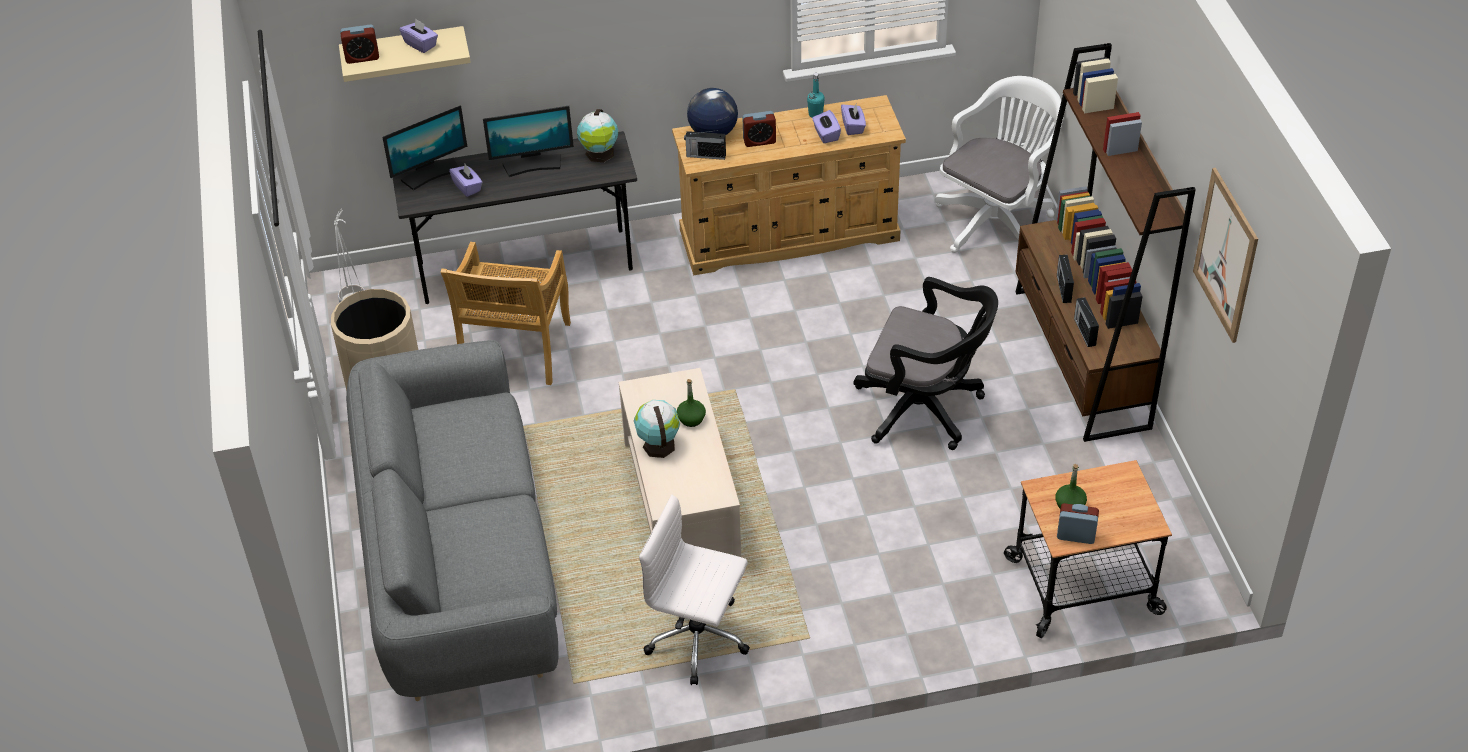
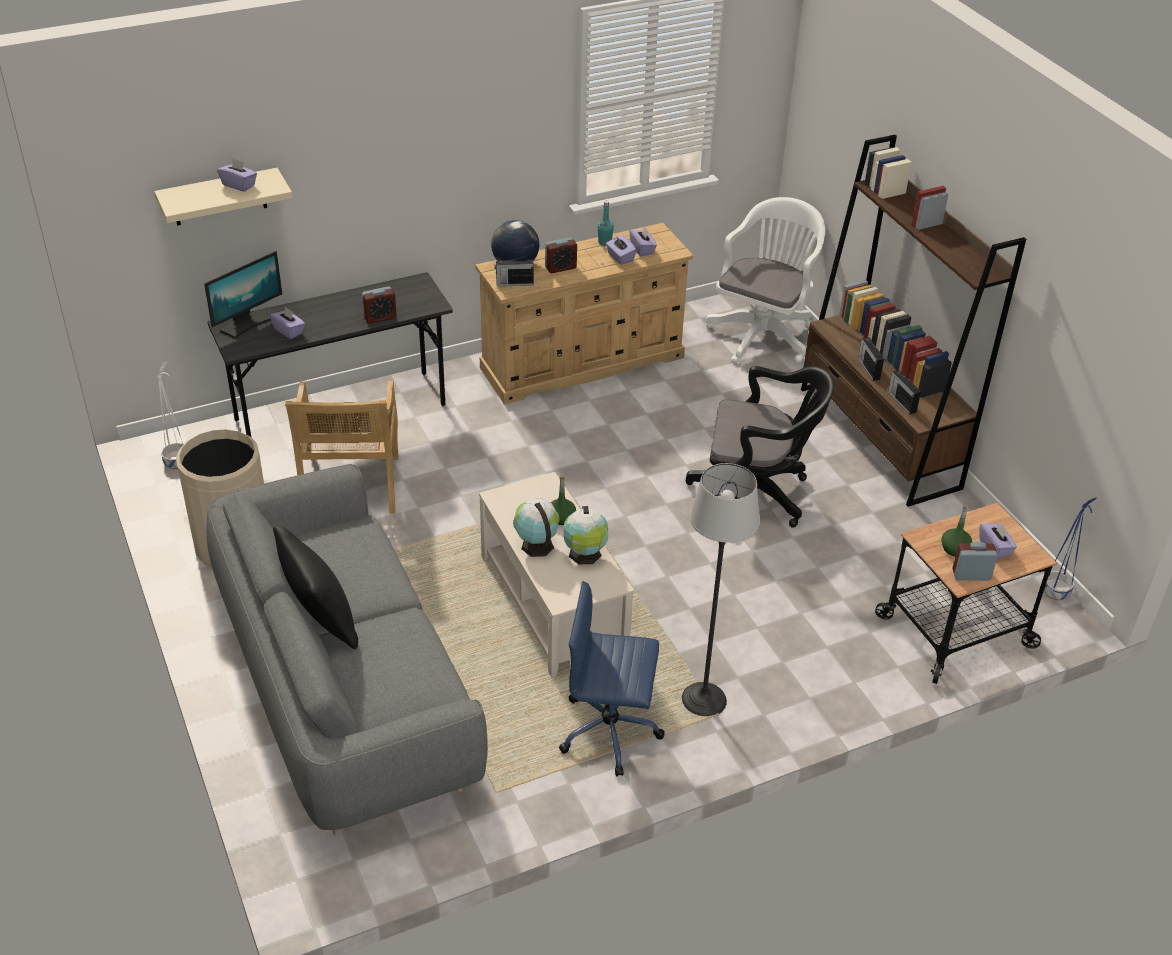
camera: 15 degrees left, 5 degrees down
alarm clock [340,24,379,64] -> alarm clock moved to [362,286,397,324]
monitor [483,106,574,177] -> none
globe [577,109,618,162] -> globe moved to [563,506,608,564]
white office chair [639,495,750,685] -> blue office chair [559,581,665,777]
picture [1193,168,1258,343] -> none
none -> black pillow [273,526,358,649]
none -> floor lamp [682,463,760,716]
none -> purple tissue box [979,522,1017,559]
none -> blue planter [1044,498,1097,600]

